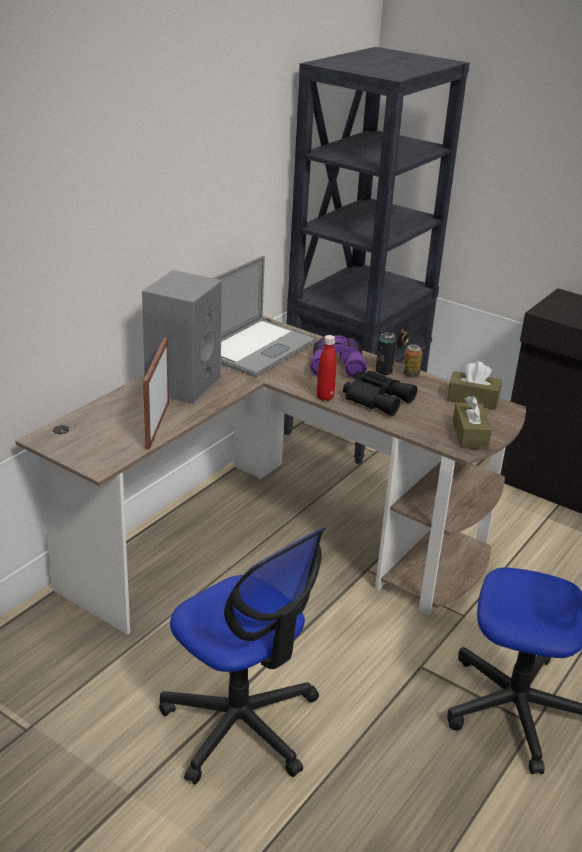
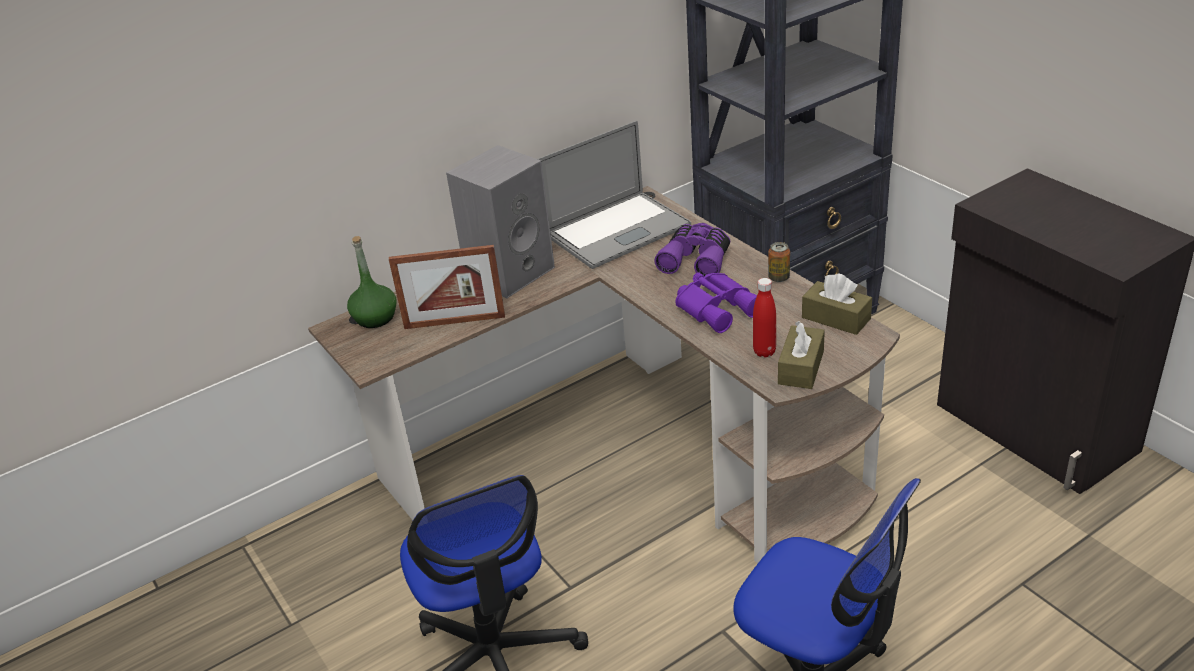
camera: 25 degrees right, 5 degrees up
picture frame [143,338,169,450] -> picture frame turned 120 degrees counterclockwise [389,245,505,329]
red bottle [317,335,337,401] -> red bottle moved to [753,278,776,357]
black binoculars [343,371,417,416] -> purple binoculars [676,273,757,333]
can [376,332,396,375] -> none
none -> green bottle [347,236,397,328]

